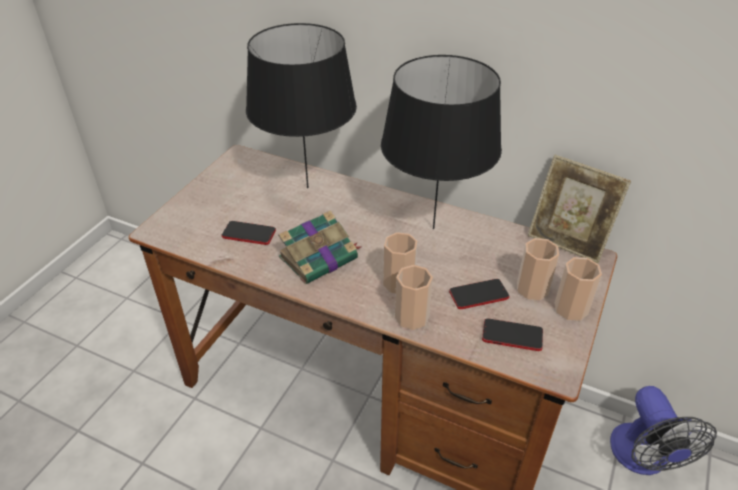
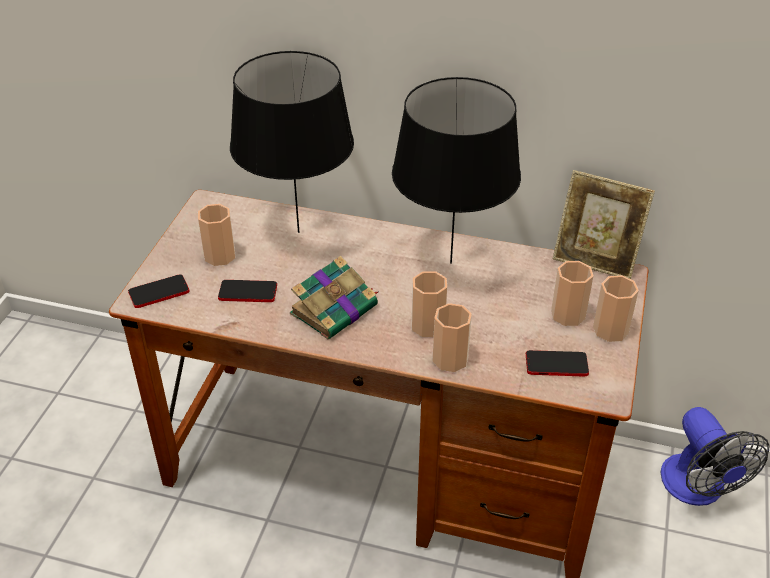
camera: 10 degrees left, 0 degrees up
phone [449,279,509,309] -> phone moved to [128,274,190,308]
none -> cup [198,204,235,266]

